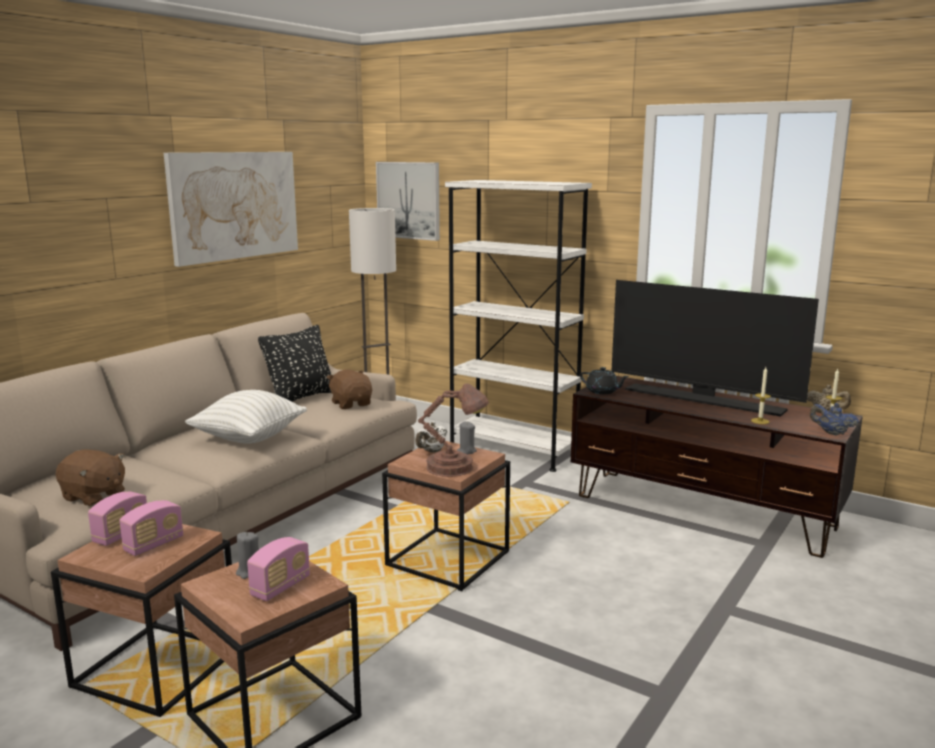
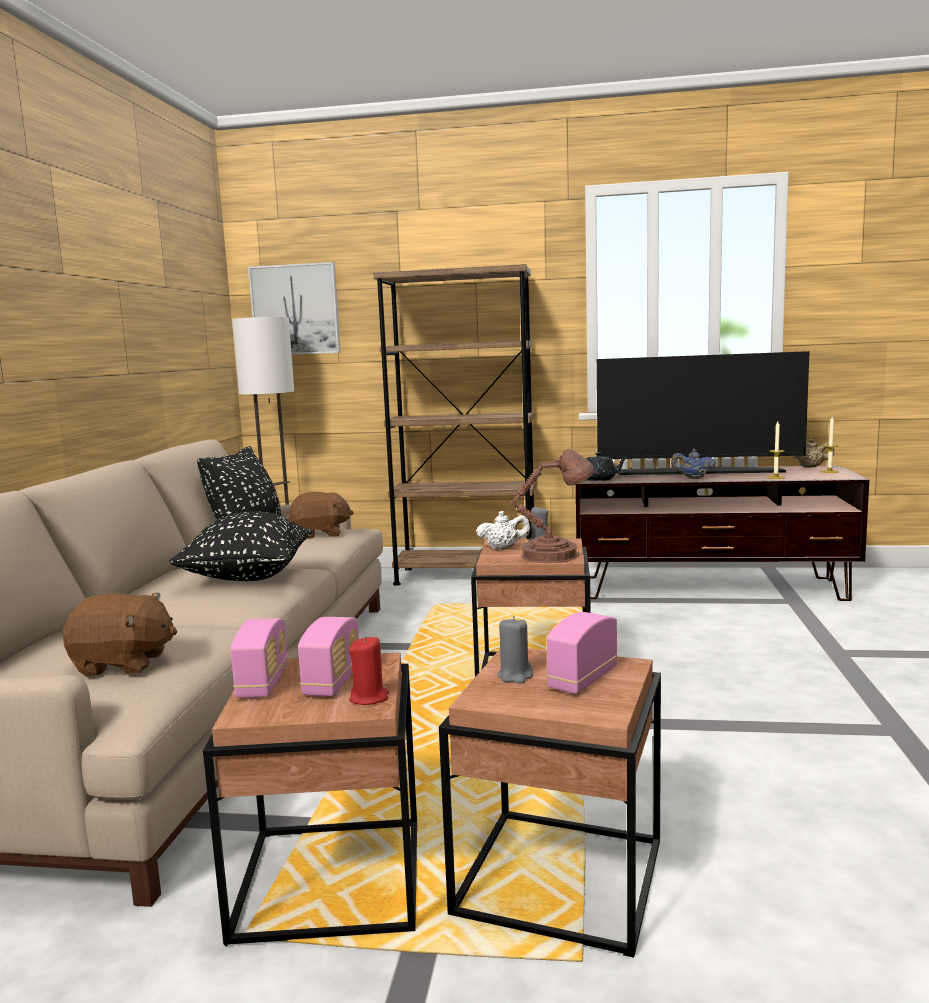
camera: 25 degrees left, 5 degrees down
picture [164,152,298,267] -> none
white pillow [185,390,307,444] -> black pillow [169,511,312,581]
radio [247,537,310,601] -> radio turned 150 degrees counterclockwise [547,612,618,694]
brown plush toy [327,369,372,409] -> brown plush toy turned 135 degrees clockwise [288,492,354,539]
white teapot [415,422,447,453] -> white teapot turned 105 degrees counterclockwise [476,511,530,549]
white bookcase [445,180,592,472] -> brown bookcase [374,264,536,586]
blue teapot [810,403,859,435] -> blue teapot moved to [671,449,715,479]
none -> red candle [349,636,389,705]

